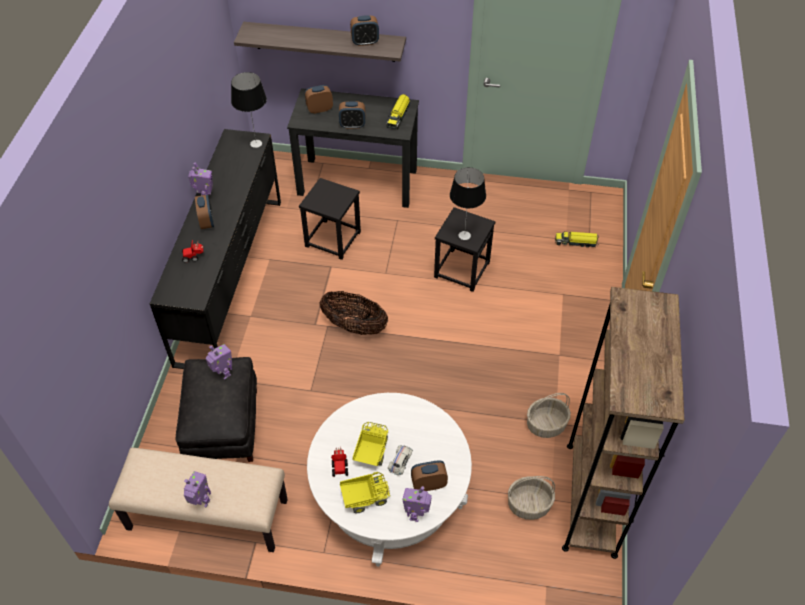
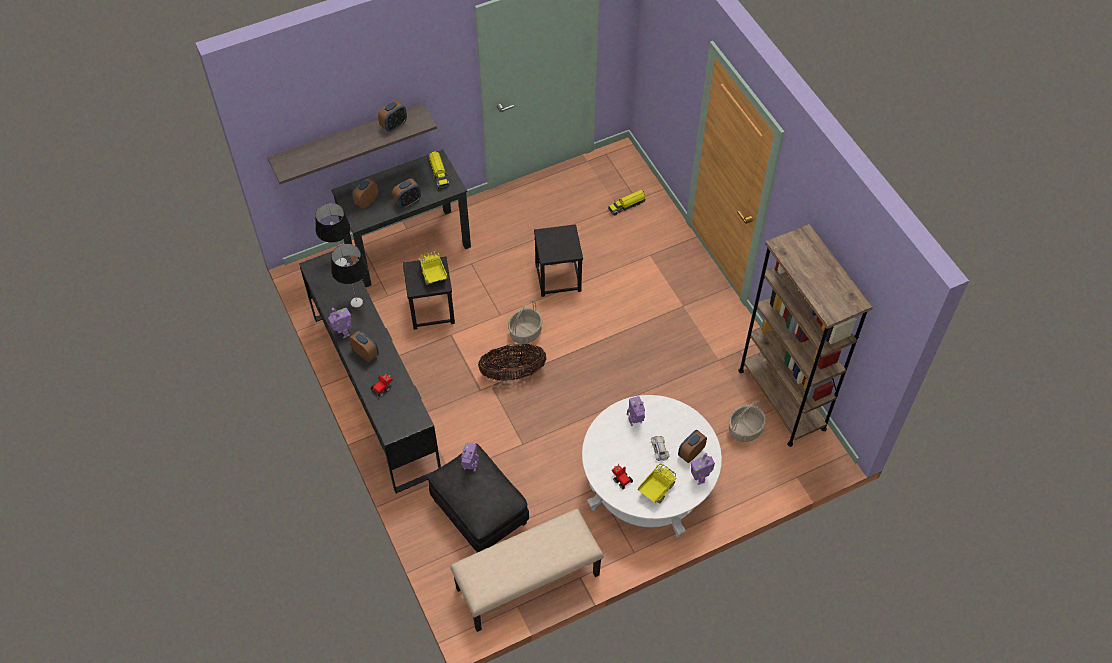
camera: 35 degrees left, 5 degrees up
toy robot [184,471,211,507] -> toy robot moved to [627,396,645,426]
toy truck [353,422,388,466] -> toy truck moved to [419,251,447,285]
table lamp [450,167,486,240] -> table lamp moved to [331,244,367,307]
basket [527,393,571,438] -> basket moved to [508,300,543,344]

